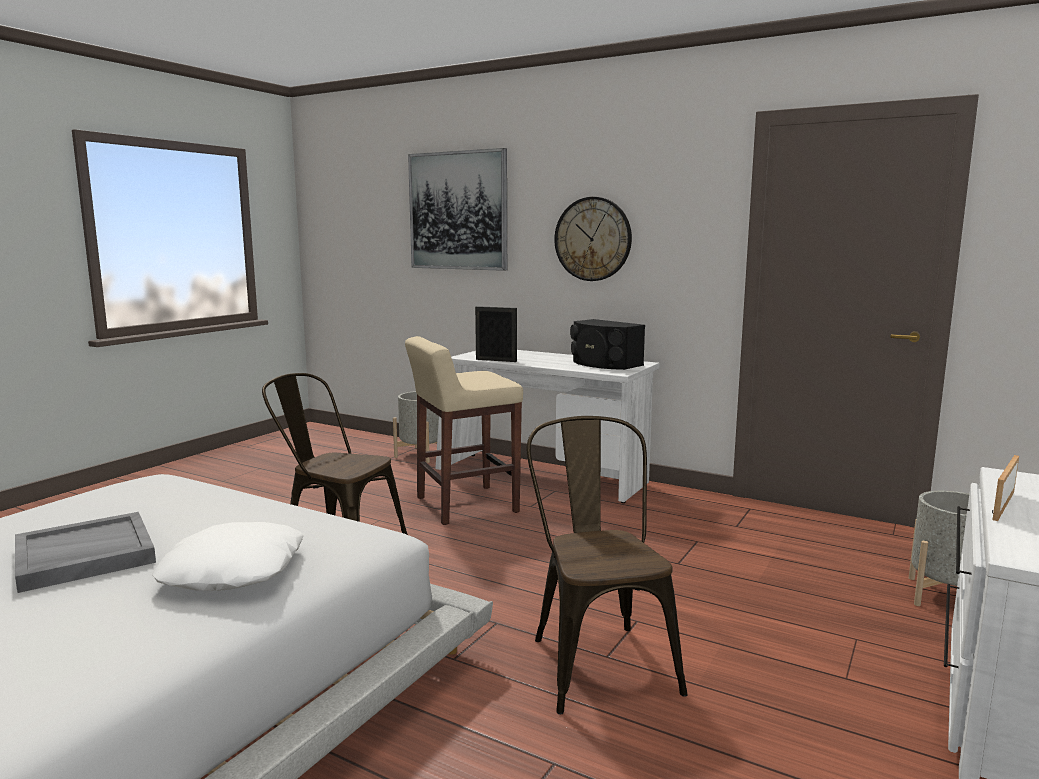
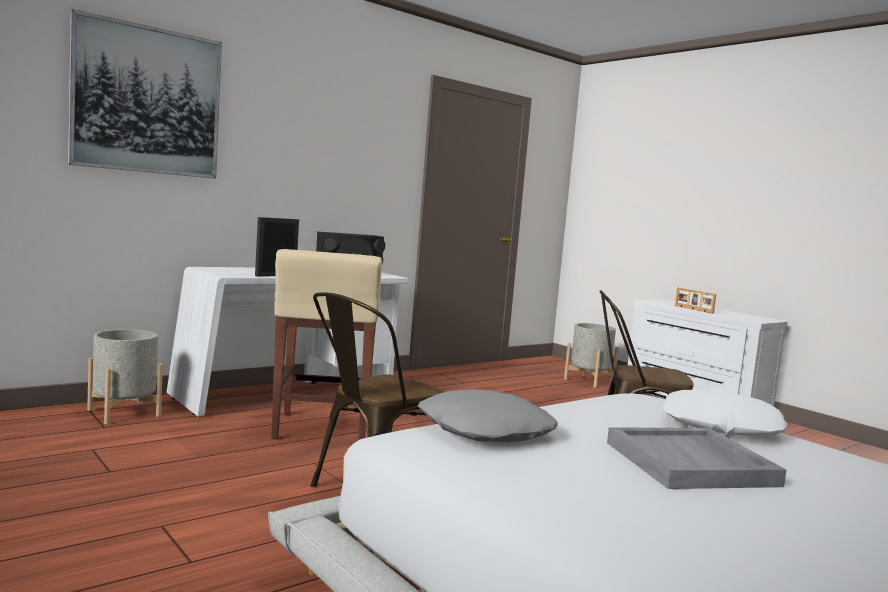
camera: 70 degrees left, 5 degrees down
wall clock [554,197,632,281] -> none
none -> grey pillow [418,389,558,442]

